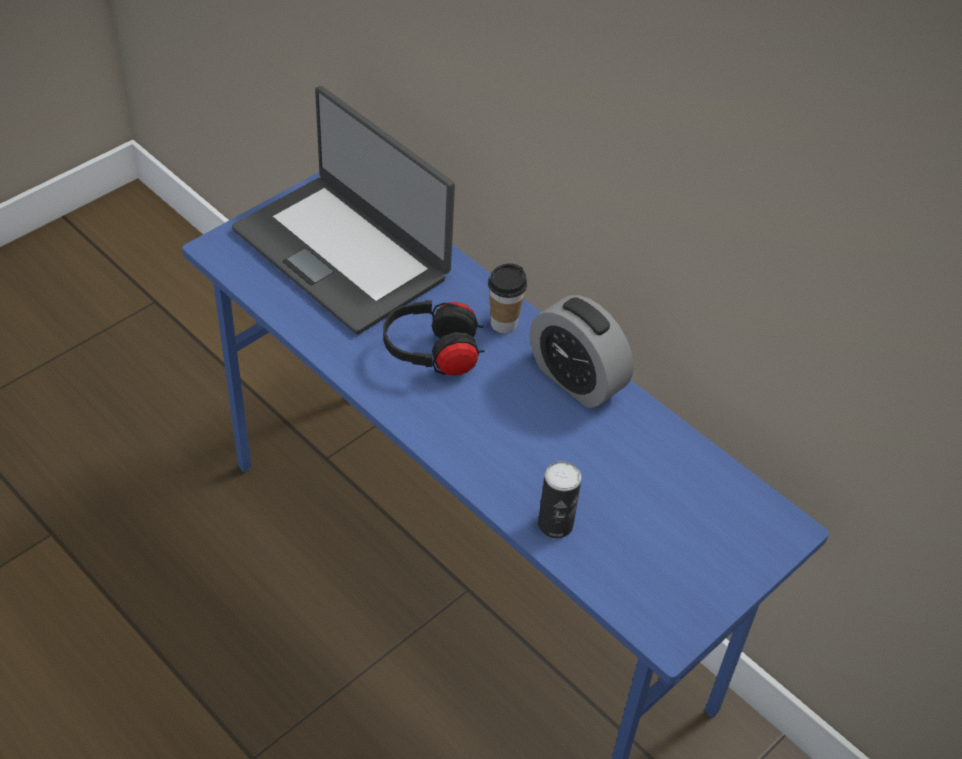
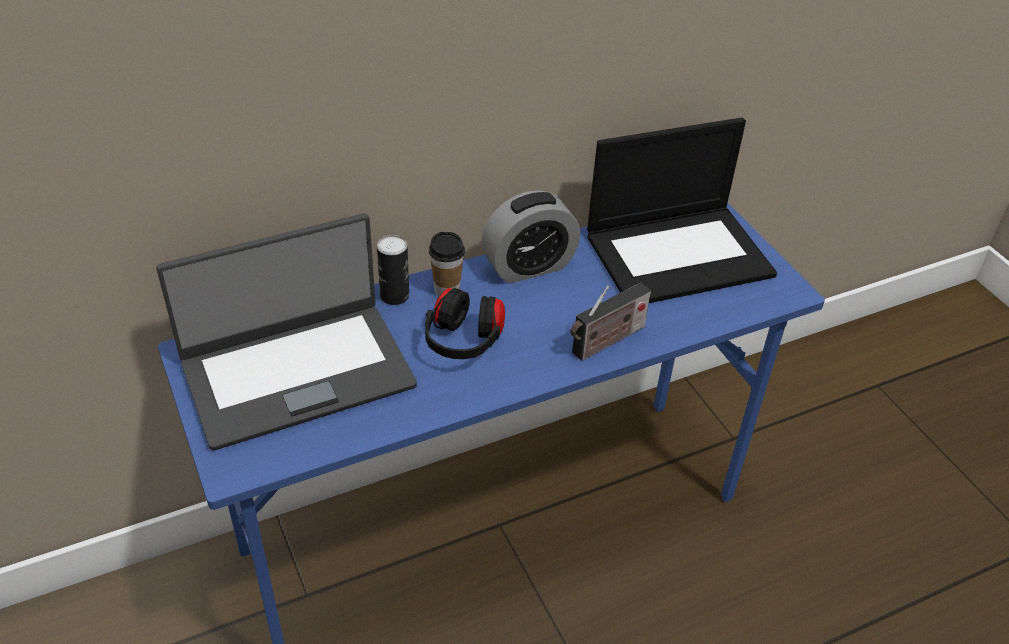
camera: 70 degrees left, 5 degrees down
can [538,461,582,538] -> can moved to [377,235,409,305]
none -> radio [570,282,651,361]
none -> laptop [587,117,777,303]

